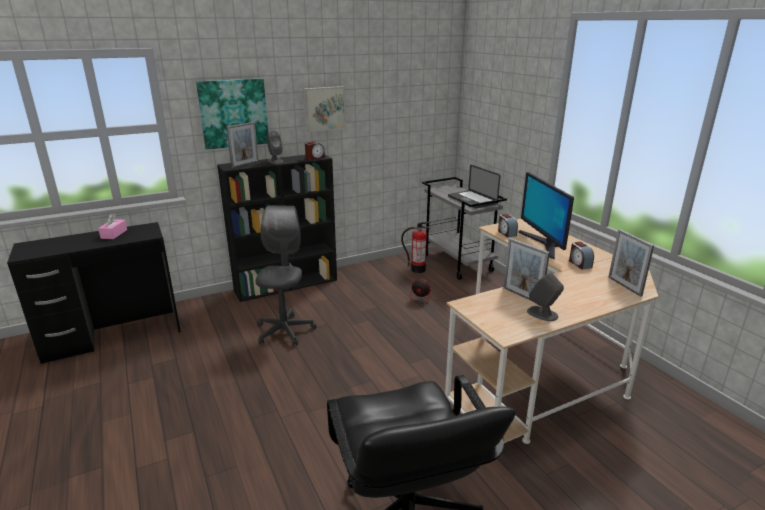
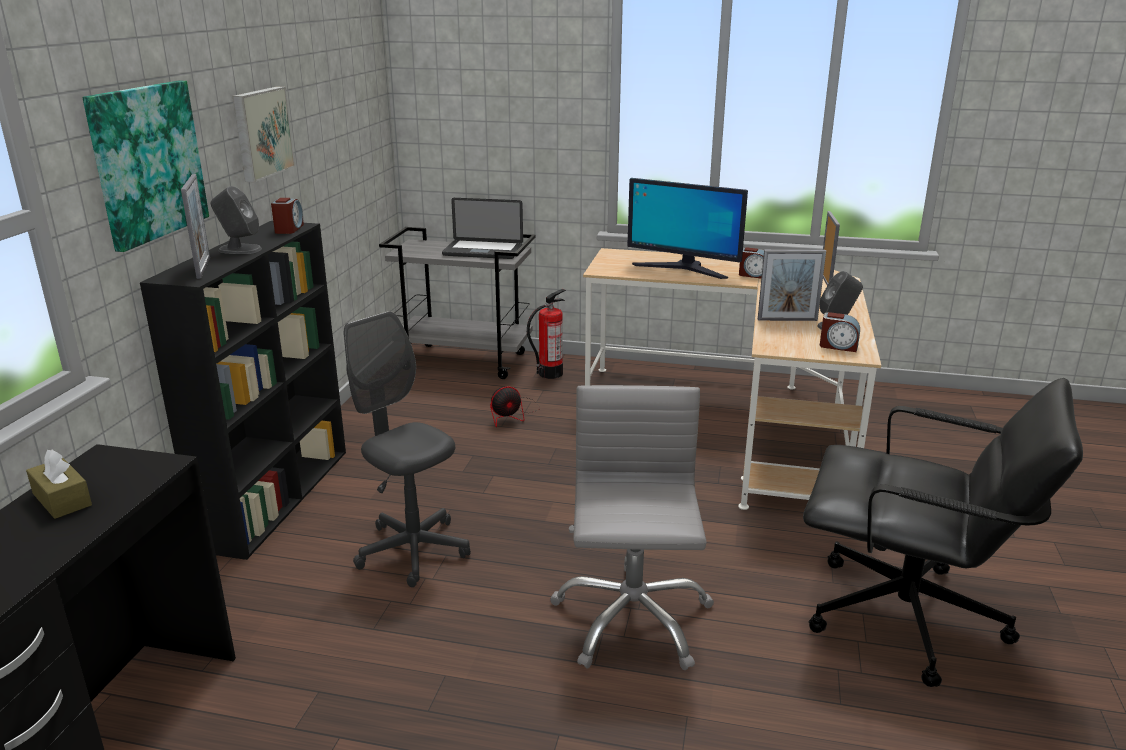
camera: 50 degrees left, 0 degrees up
pink tissue box [98,214,127,239] -> brown tissue box [26,449,92,519]
fire extinguisher [401,222,431,273] -> fire extinguisher moved to [527,289,566,379]
alarm clock [498,214,518,238] -> alarm clock moved to [820,312,860,352]
picture frame [608,229,654,297] -> picture frame turned 105 degrees counterclockwise [823,211,840,285]
none -> grey office chair [550,385,714,670]

